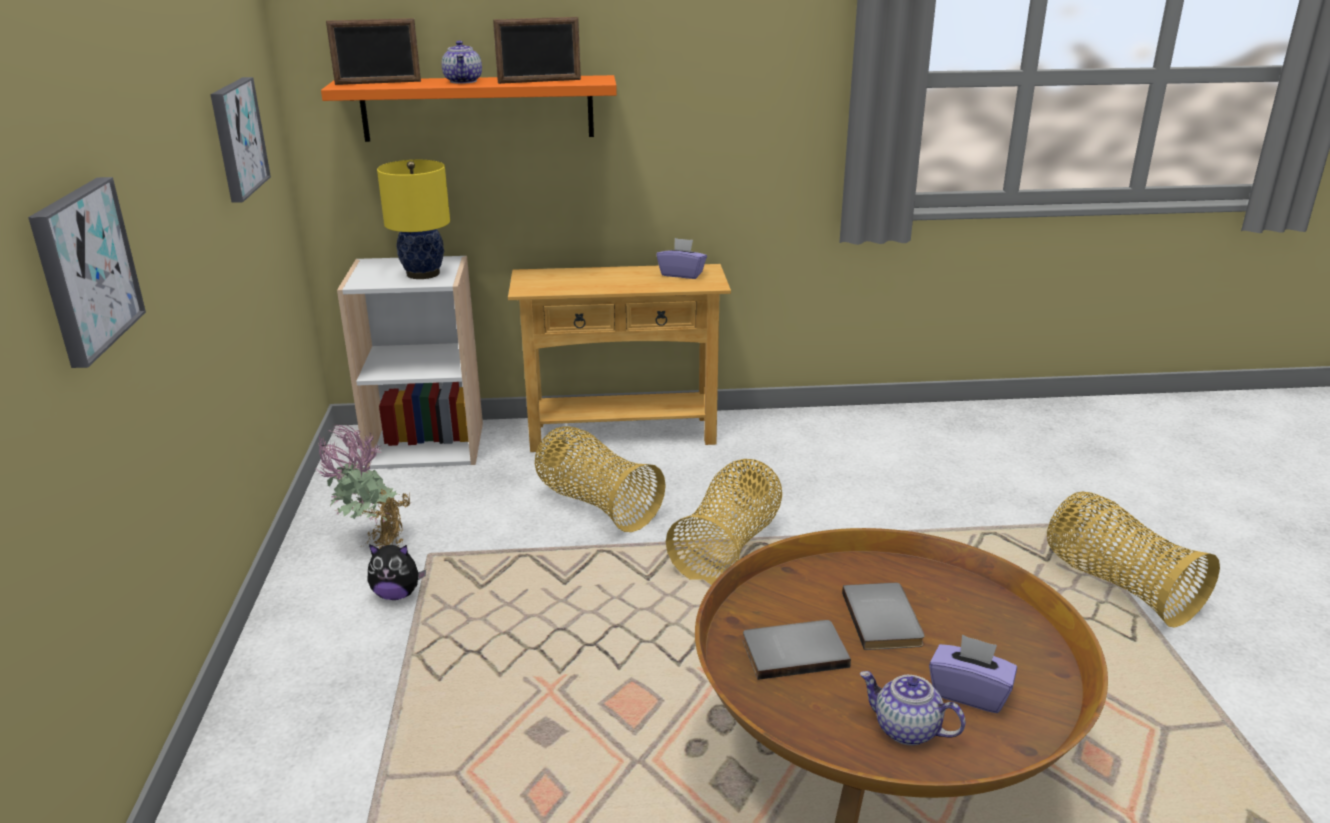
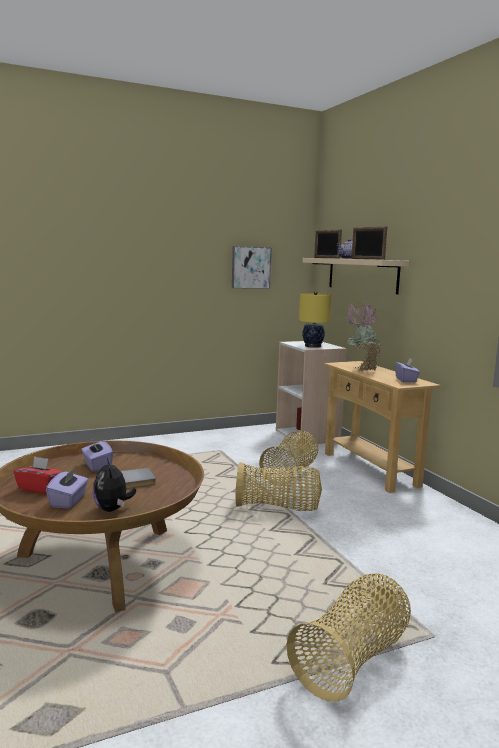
camera: 70 degrees right, 15 degrees down
picture [28,177,146,368] -> none
potted plant [317,424,410,549] -> potted plant moved to [345,301,381,371]
orange shelf [321,75,617,142] -> beige shelf [303,258,409,294]
plush toy [368,544,426,600] -> plush toy moved to [93,458,136,512]
grey book [743,620,851,680] -> purple tissue box [81,439,113,472]
teapot [859,671,966,746] -> red tissue box [14,456,62,494]

